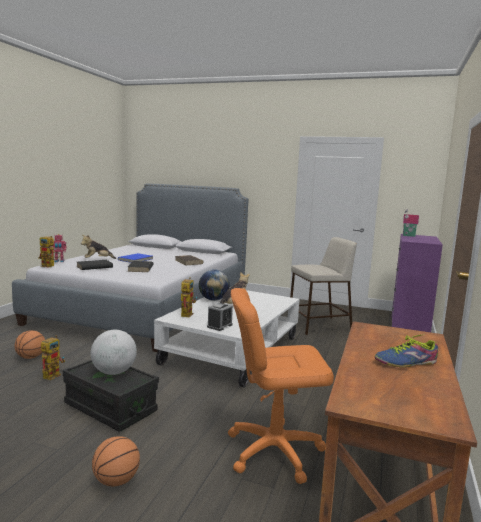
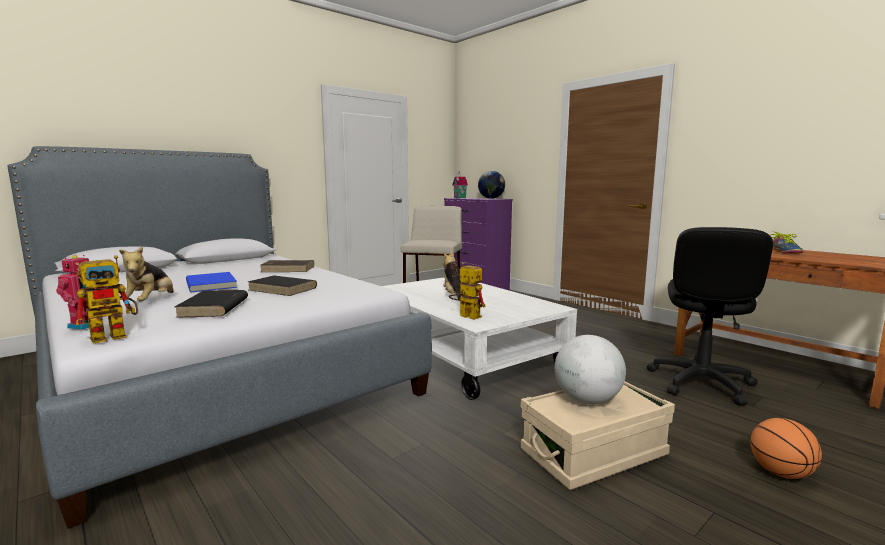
camera: 60 degrees left, 0 degrees up
basketball [15,330,45,359] -> none
toy robot [41,335,65,380] -> none
black storage box [63,360,159,432] -> beige storage box [521,382,675,490]
globe [199,269,230,301] -> globe moved to [478,171,505,199]
alarm clock [207,303,233,331] -> none
orange office chair [228,288,334,484] -> black office chair [647,227,773,405]

